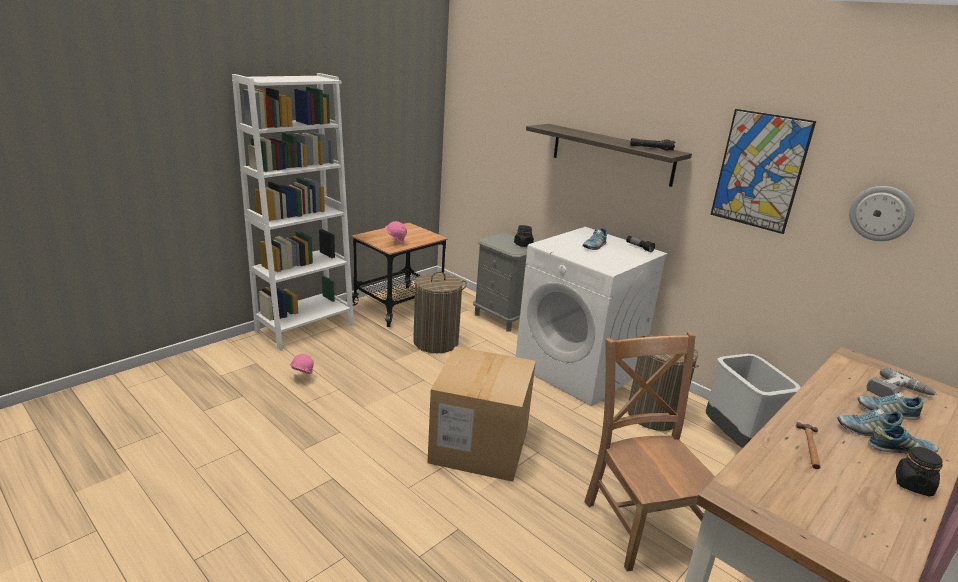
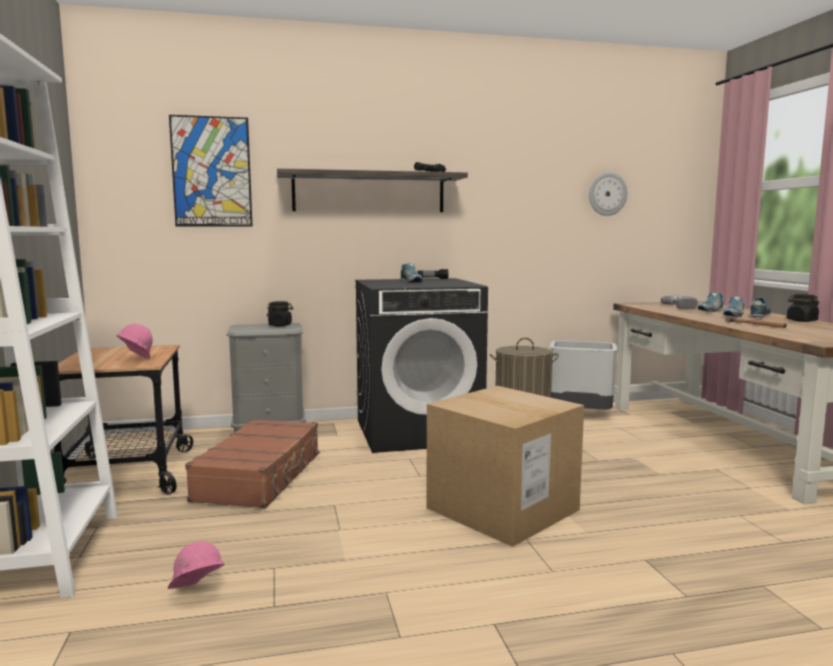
camera: 55 degrees left, 15 degrees down
laundry basket [410,271,467,353] -> brown suitcase [185,419,320,508]
white washing machine [516,227,668,406] -> black washing machine [355,278,488,453]
brown chair [584,332,715,572] -> none
picture [710,109,816,234] -> picture moved to [169,115,253,227]

